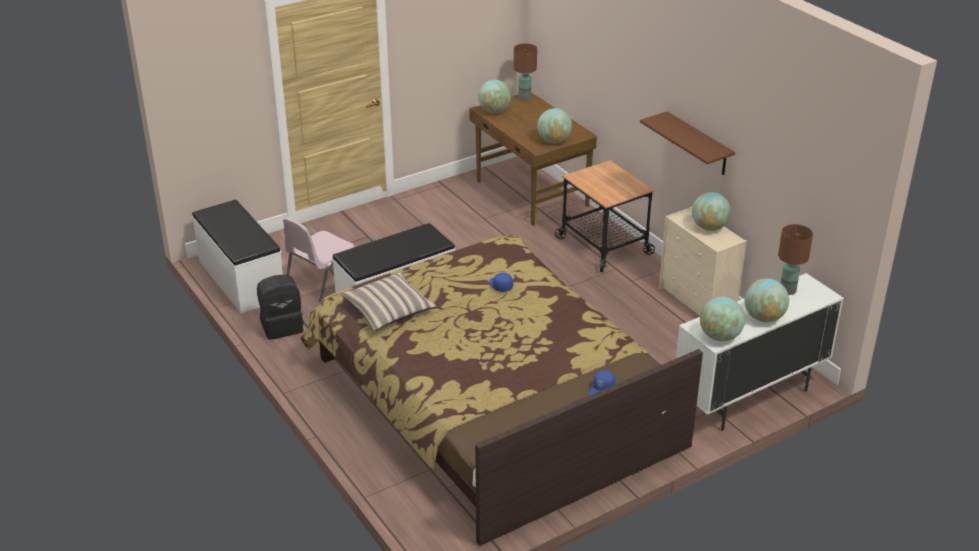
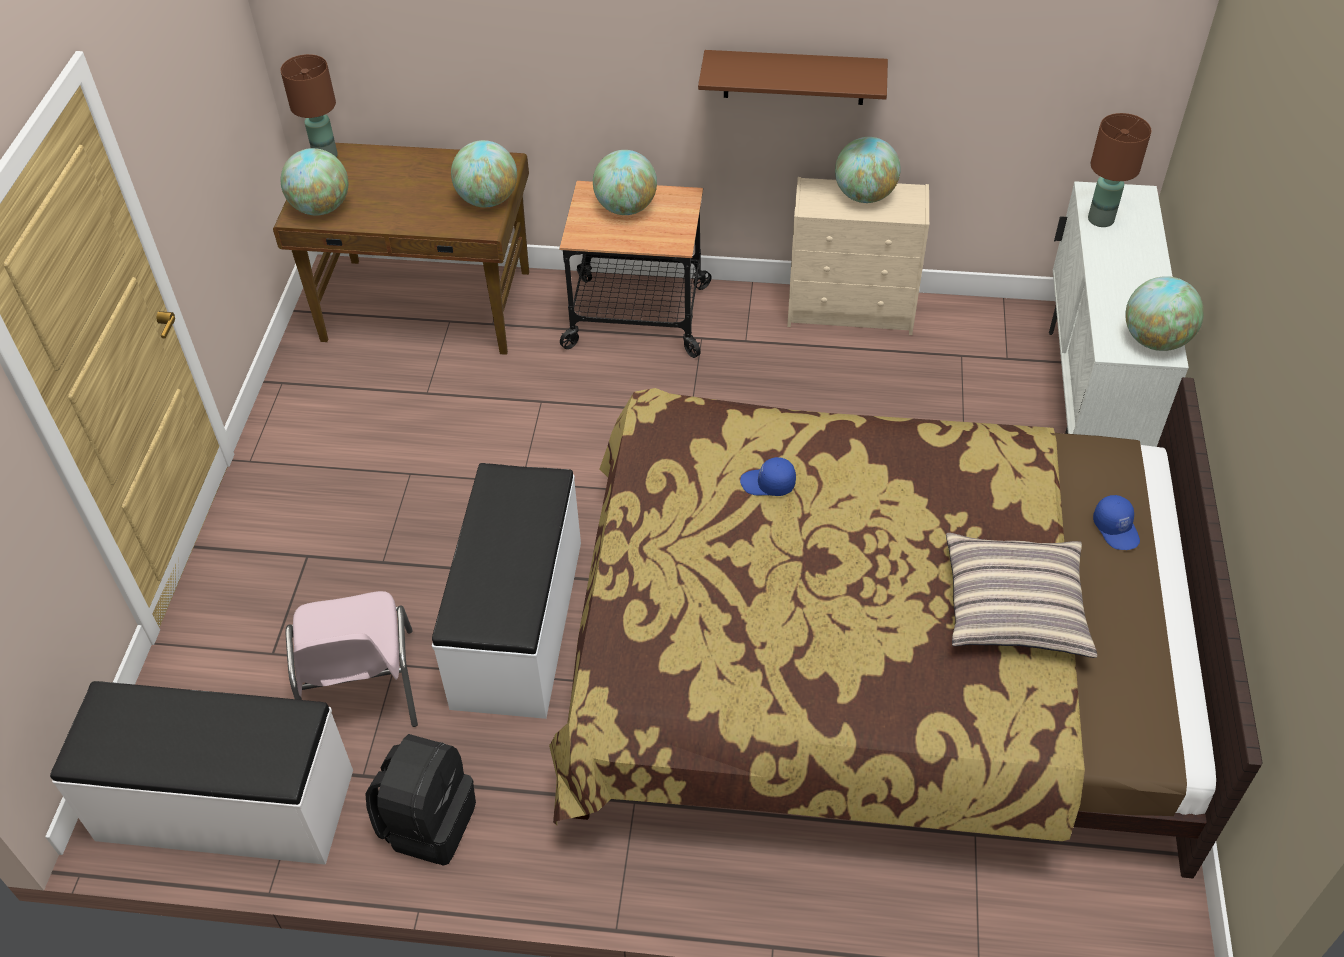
camera: 50 degrees left, 15 degrees up
pillow [341,272,437,331] -> pillow moved to [946,533,1097,658]
globe [744,278,789,322] -> globe moved to [593,150,657,215]

